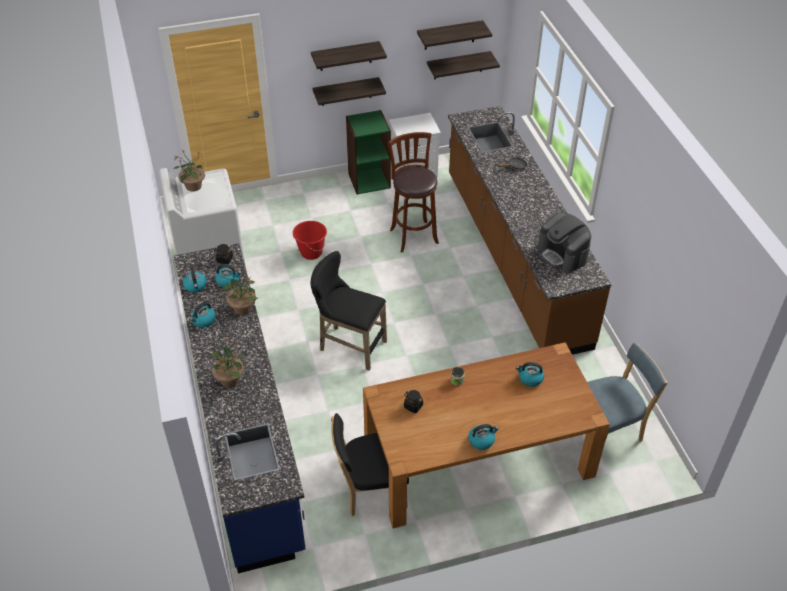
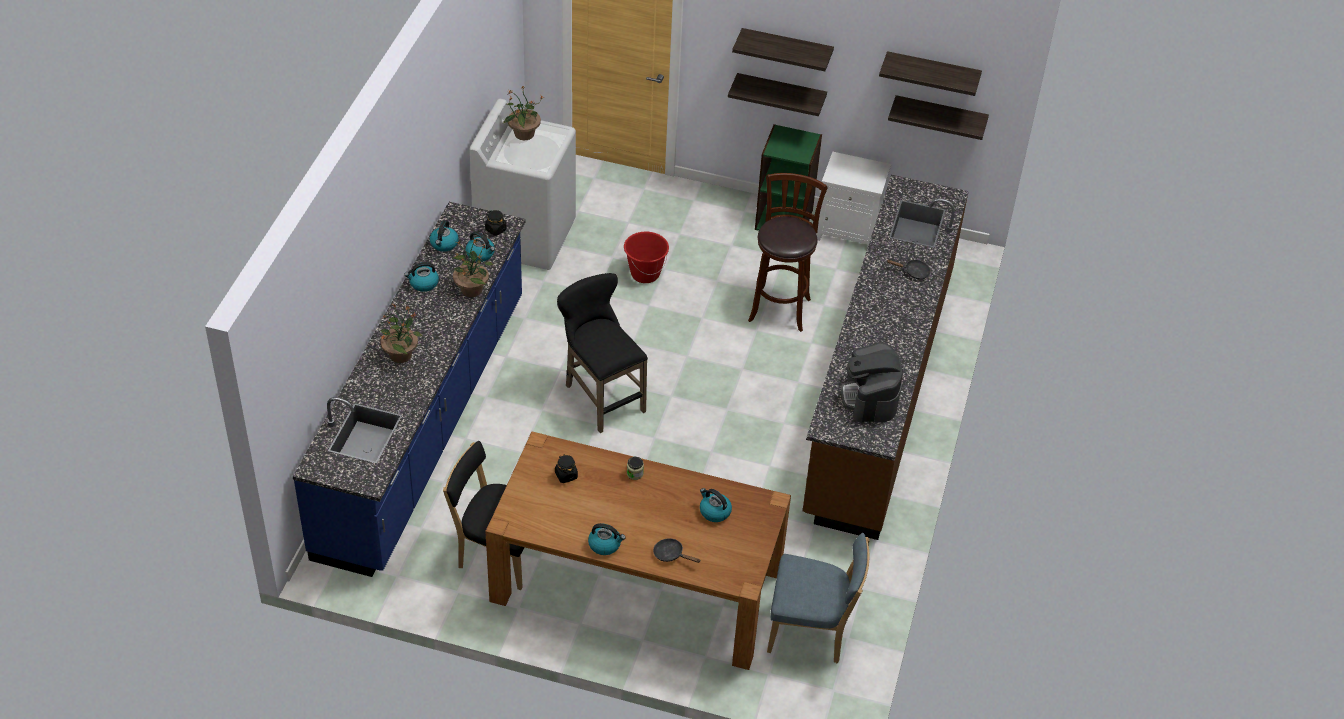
camera: 30 degrees right, 0 degrees up
none -> black frying pan [653,538,700,563]

